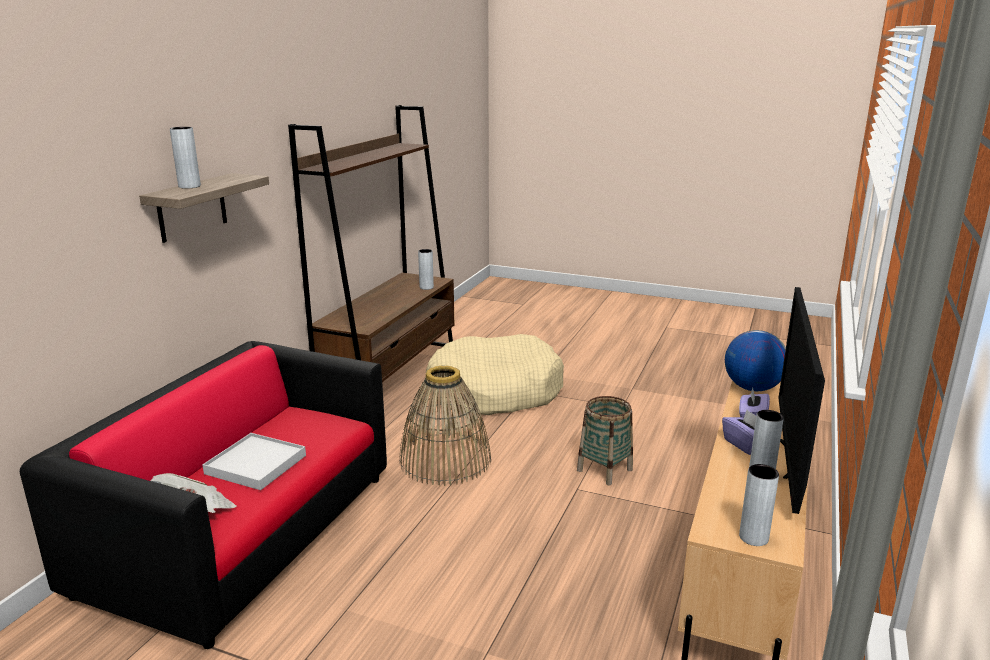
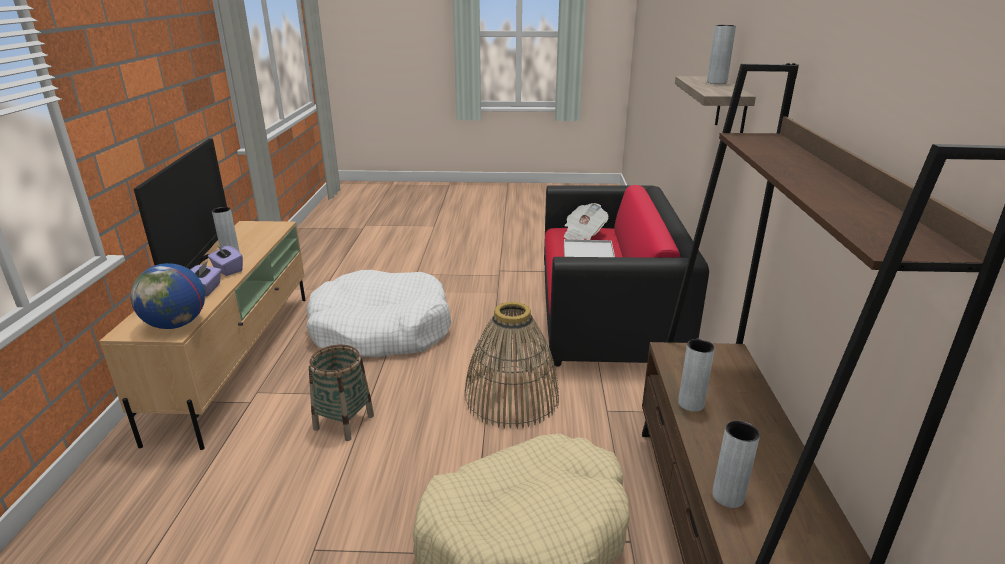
camera: 160 degrees right, 5 degrees up
grey vase [739,464,779,546] -> grey vase moved to [678,339,715,412]
none -> white dog bed [306,270,451,357]

